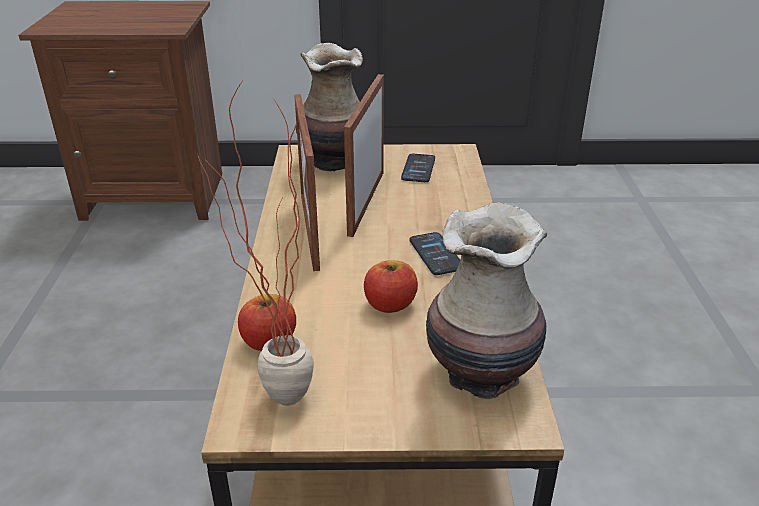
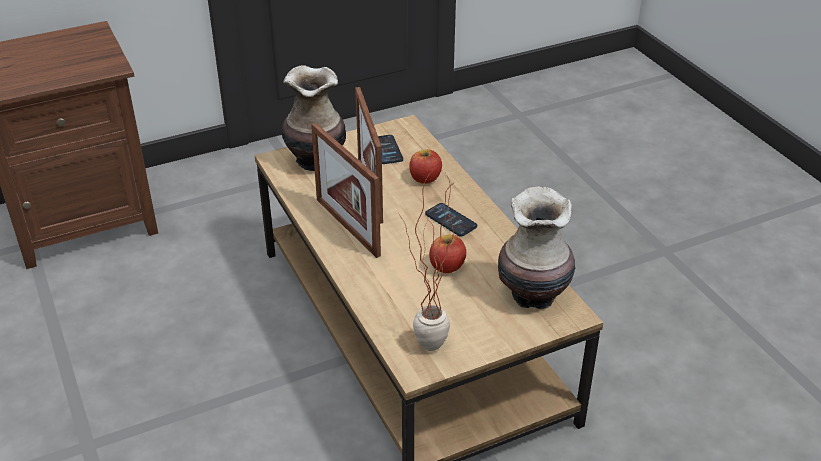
camera: 25 degrees left, 5 degrees up
apple [238,294,296,351] -> apple moved to [409,149,442,184]

